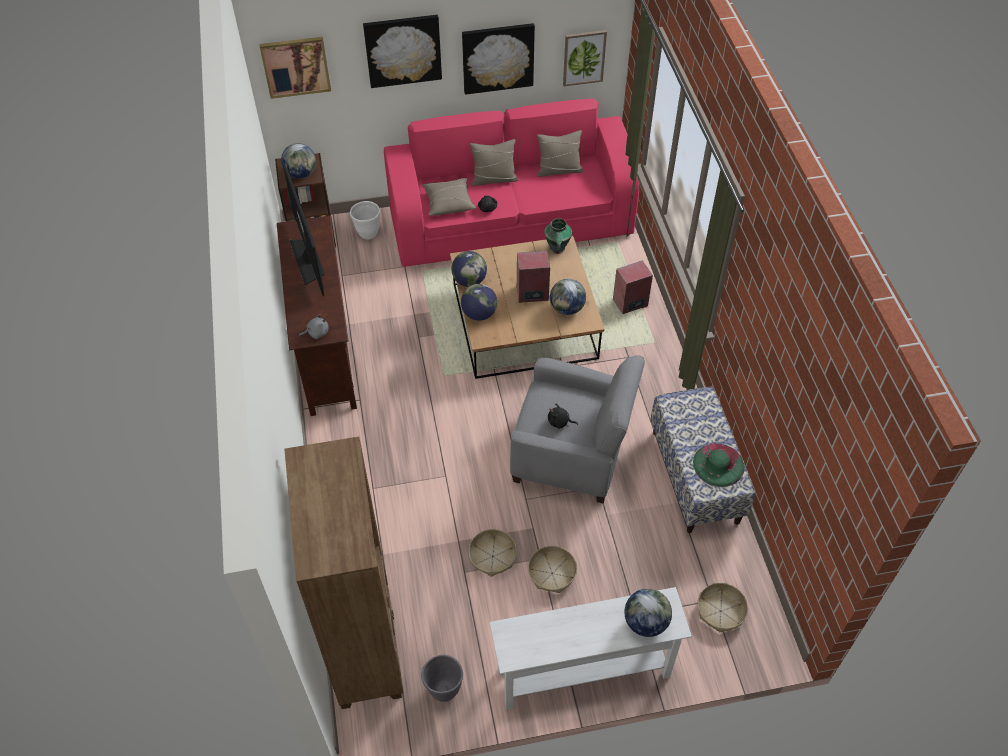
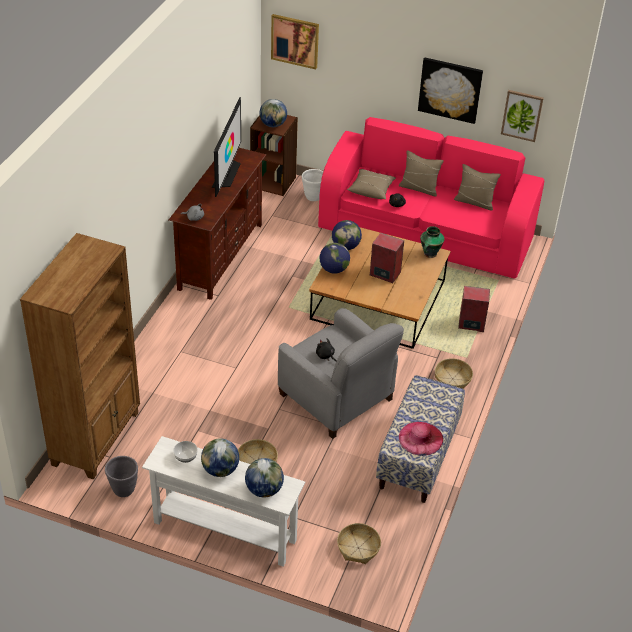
camera: 30 degrees right, 10 degrees down
picture [363,15,442,88] -> none
basket [468,529,517,577] -> basket moved to [435,358,473,389]
globe [550,279,586,315] -> globe moved to [201,438,239,477]
green hat [693,443,744,487] -> pink hat [399,422,443,456]
none -> bowl [173,441,198,463]

